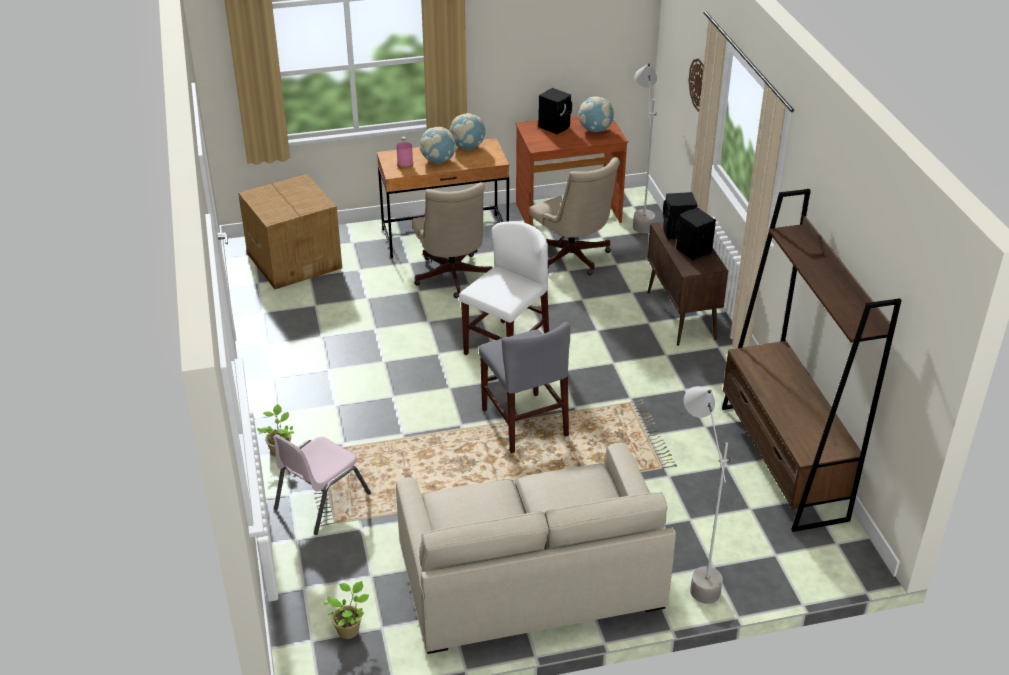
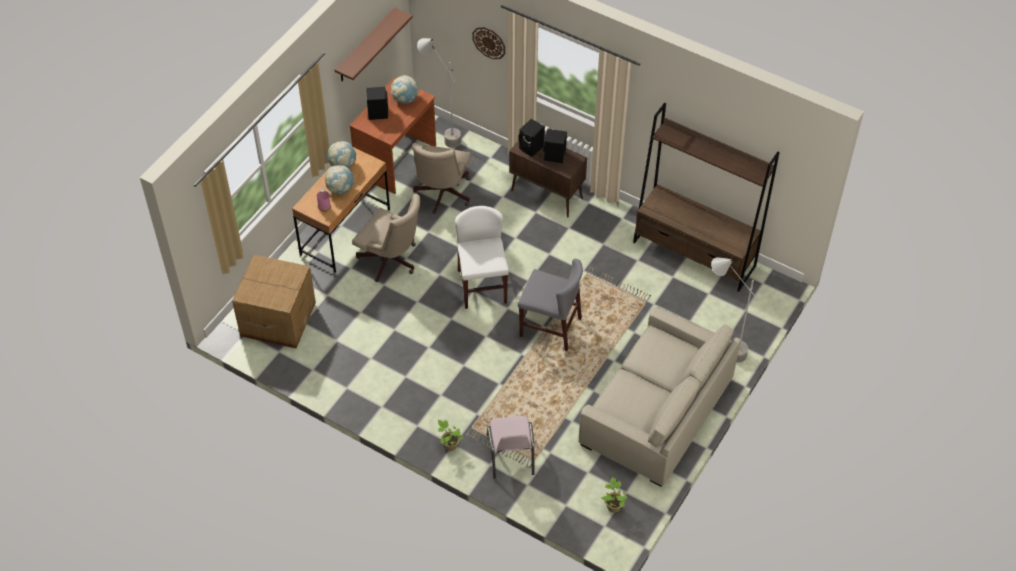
camera: 45 degrees left, 15 degrees up
beige office chair [530,157,620,275] -> beige office chair turned 90 degrees clockwise [412,143,471,214]
none -> brown shelf [335,7,413,81]

